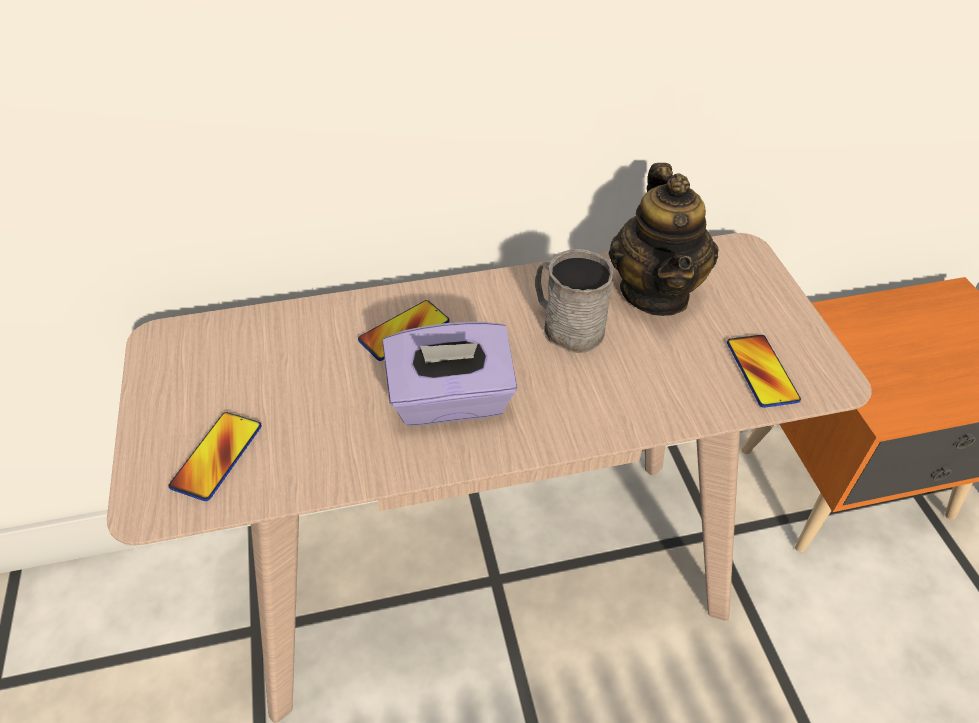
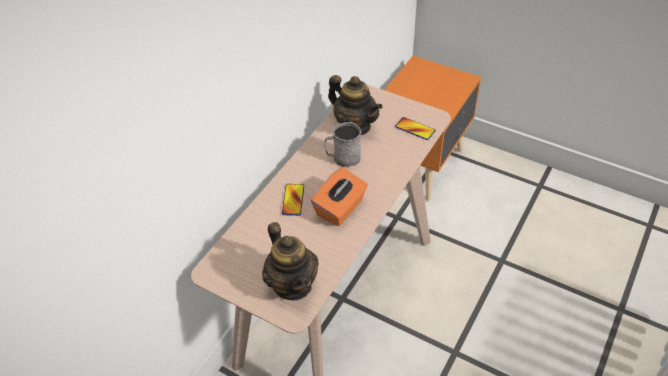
camera: 45 degrees left, 0 degrees up
phone [169,412,262,501] -> teapot [262,222,319,300]
purple tissue box [383,322,517,426] -> orange tissue box [311,167,368,226]

